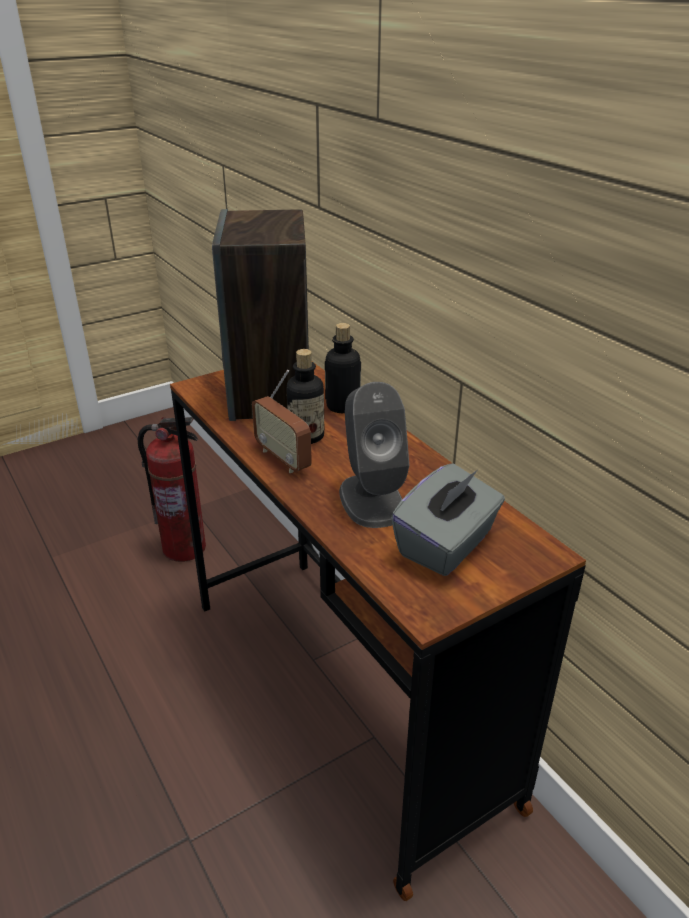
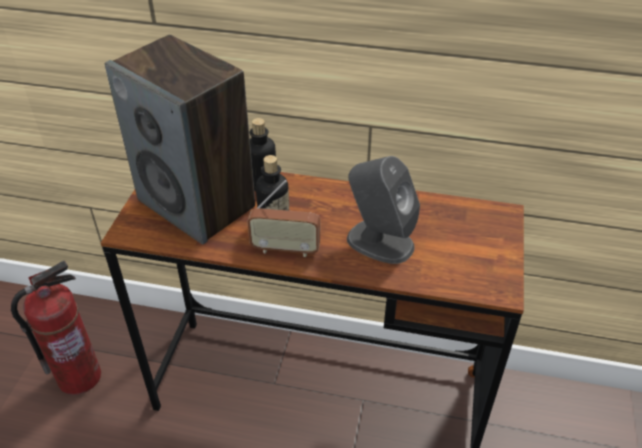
camera: 45 degrees left, 10 degrees up
grey tissue box [391,463,505,576] -> none

